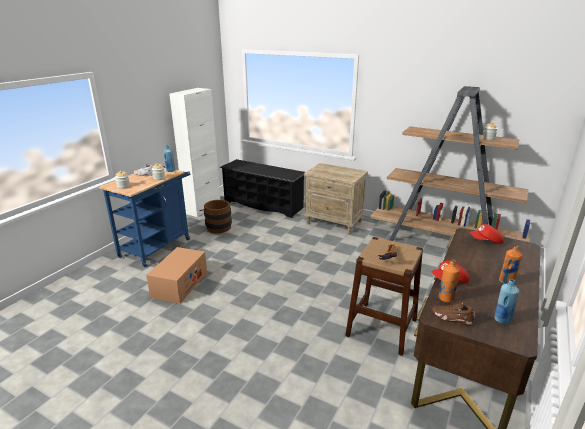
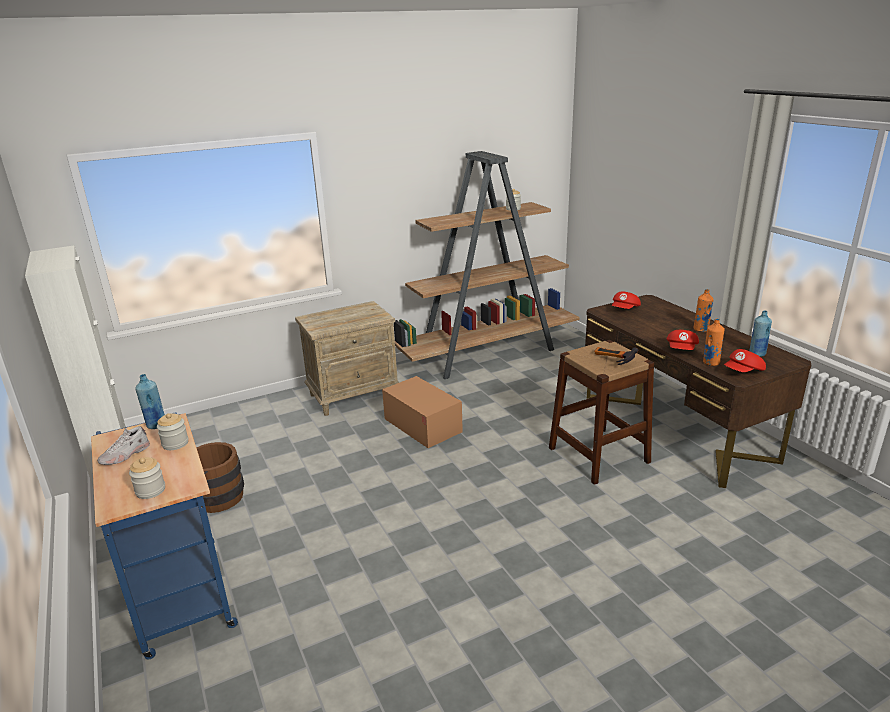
camera: 55 degrees left, 0 degrees up
cardboard box [146,247,207,304] -> cardboard box moved to [382,376,463,448]
black shoe rack [220,159,305,218] -> none
brown shoe [432,302,475,326] -> red cap [724,349,766,372]

